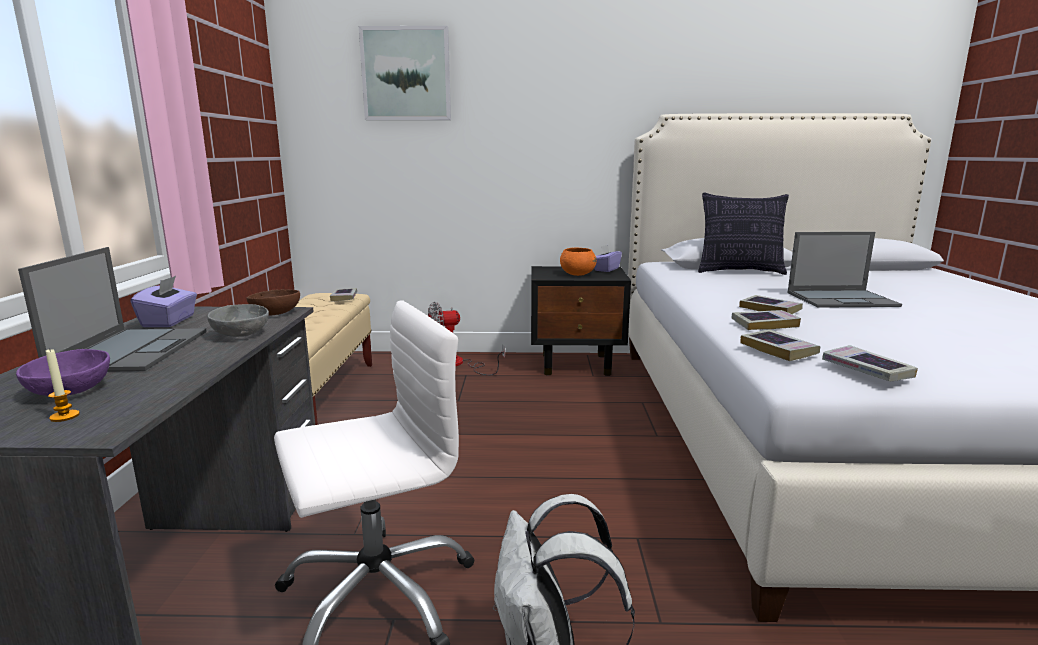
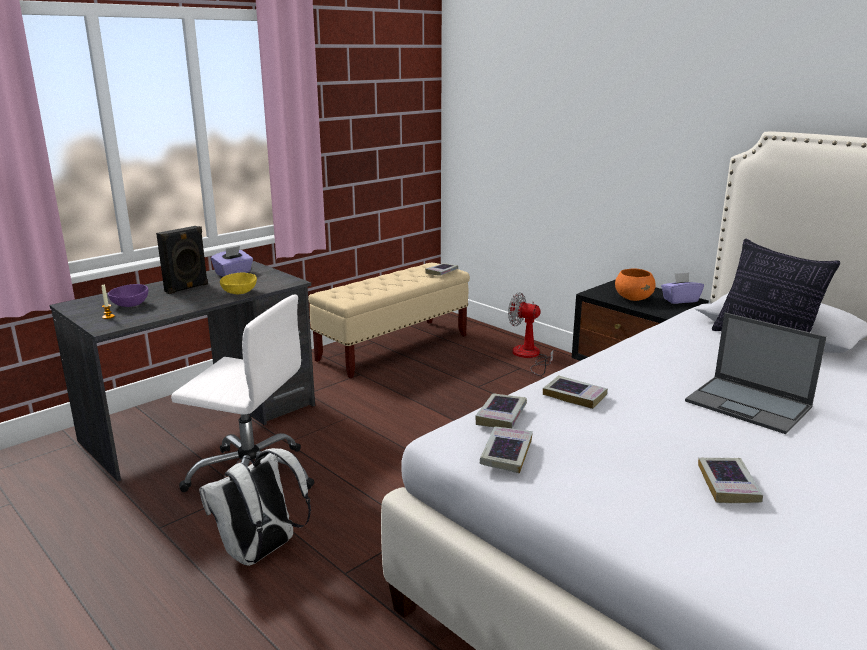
camera: 45 degrees right, 5 degrees up
laptop [18,247,207,372] -> black speaker [156,226,208,294]
grey bowl [208,304,269,337] -> yellow bowl [220,272,257,294]
brown bowl [247,289,300,316] -> none
picture [359,26,451,120] -> none
book [739,295,803,314] -> book moved to [698,458,763,503]

